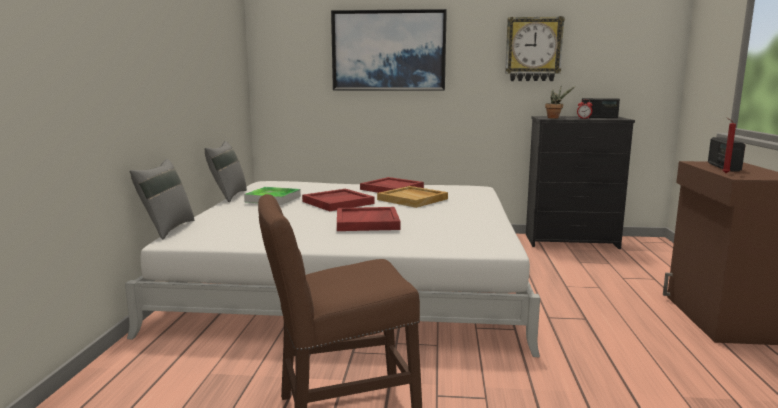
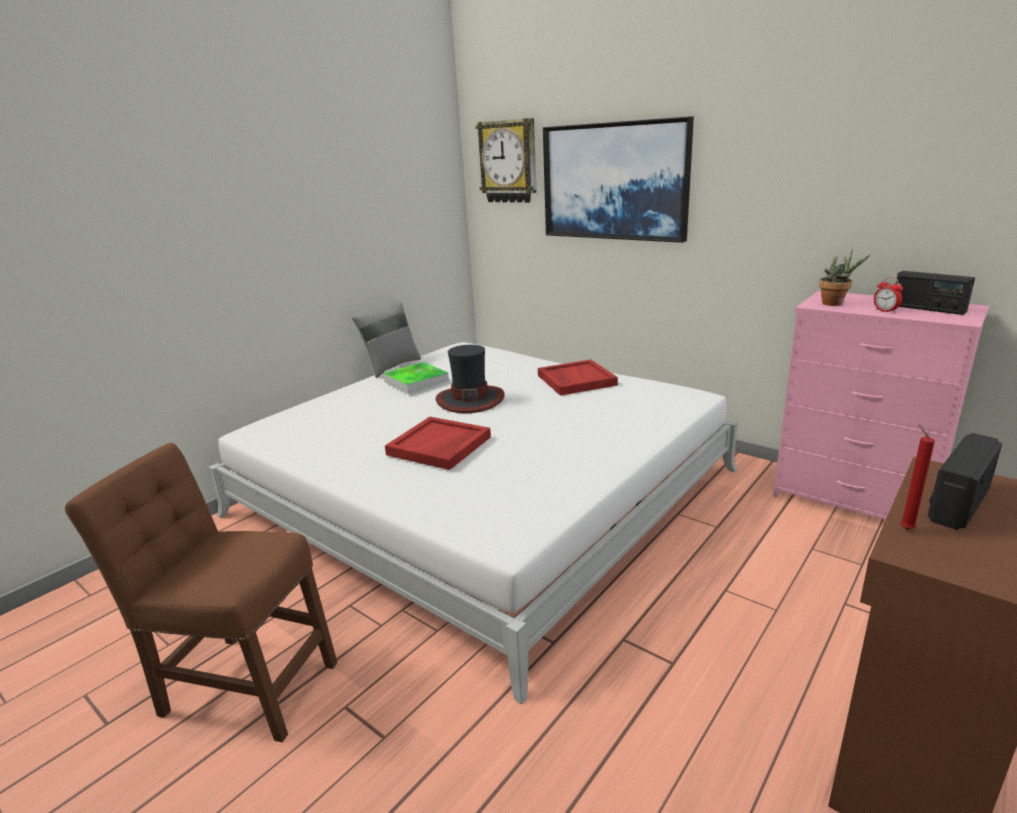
camera: 35 degrees right, 10 degrees up
grey pillow [130,159,194,239] -> none
red tray [302,189,374,211] -> hat [436,345,505,413]
beige tray [377,186,448,208] -> none
wall clock [505,16,565,81] -> wall clock moved to [476,118,537,203]
black dresser [526,116,635,249] -> pink dresser [773,291,989,520]

